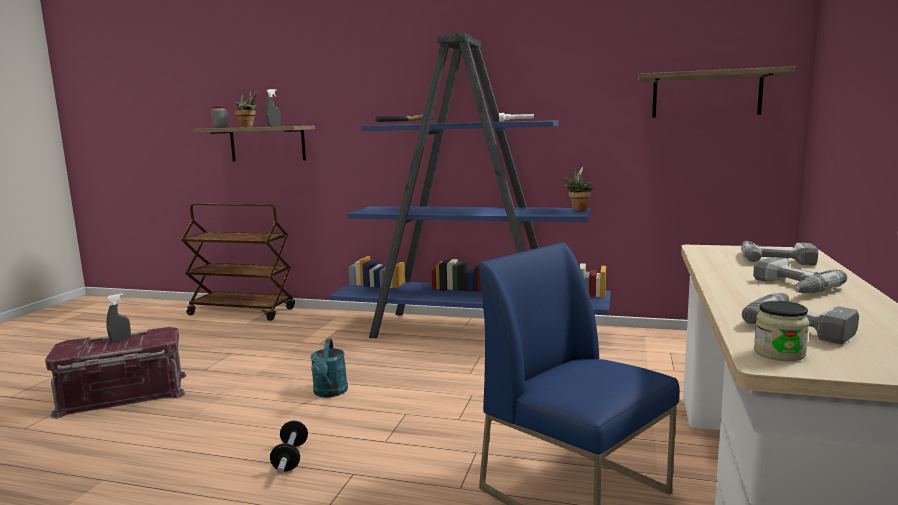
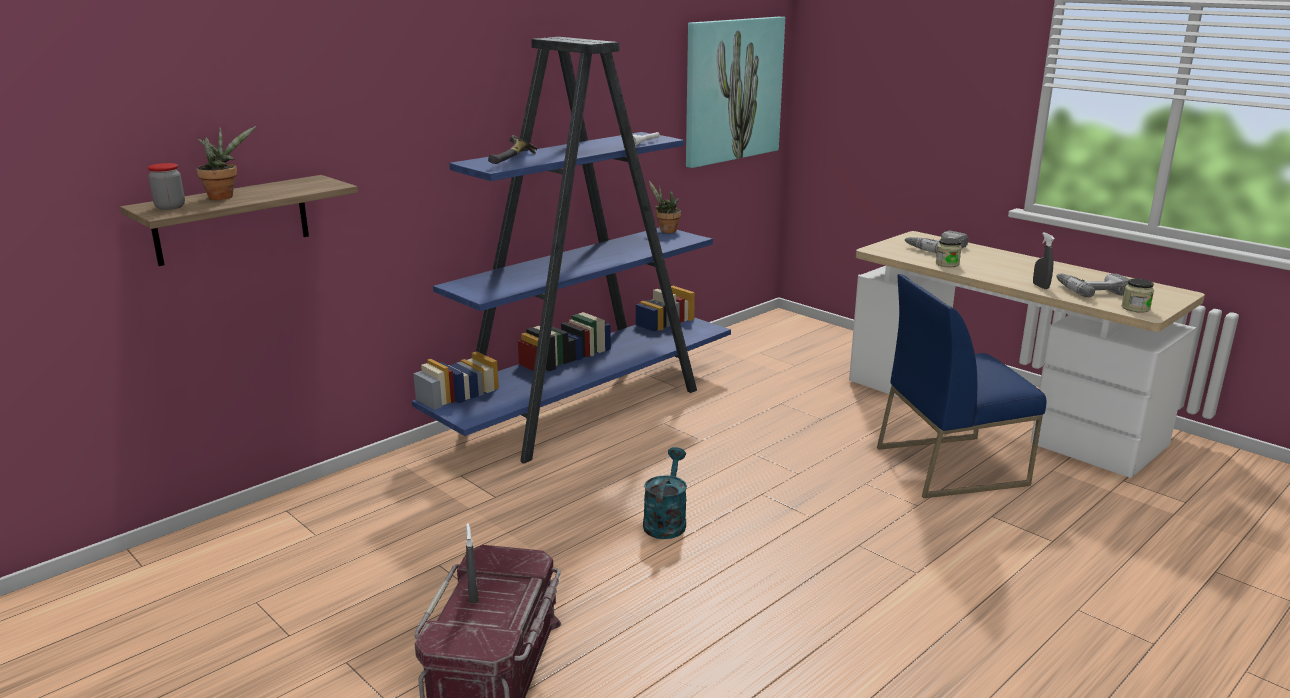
camera: 60 degrees left, 10 degrees up
brown cart [181,203,295,321] -> none
grey spray bottle [266,89,281,126] -> grey spray bottle moved to [1033,232,1054,289]
dumbbell [270,420,308,474] -> none
turquoise watering can [310,339,348,398] -> turquoise watering can turned 105 degrees counterclockwise [643,447,687,539]
shelf [638,66,795,118] -> picture [686,17,785,168]
power drill [753,257,847,293] -> none
none -> jar [936,238,962,267]

